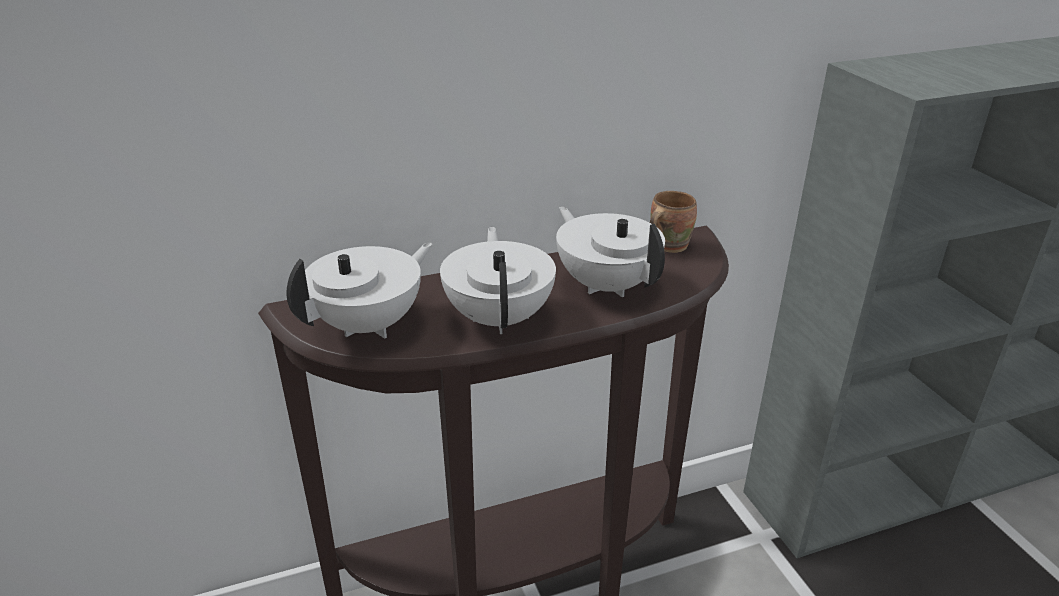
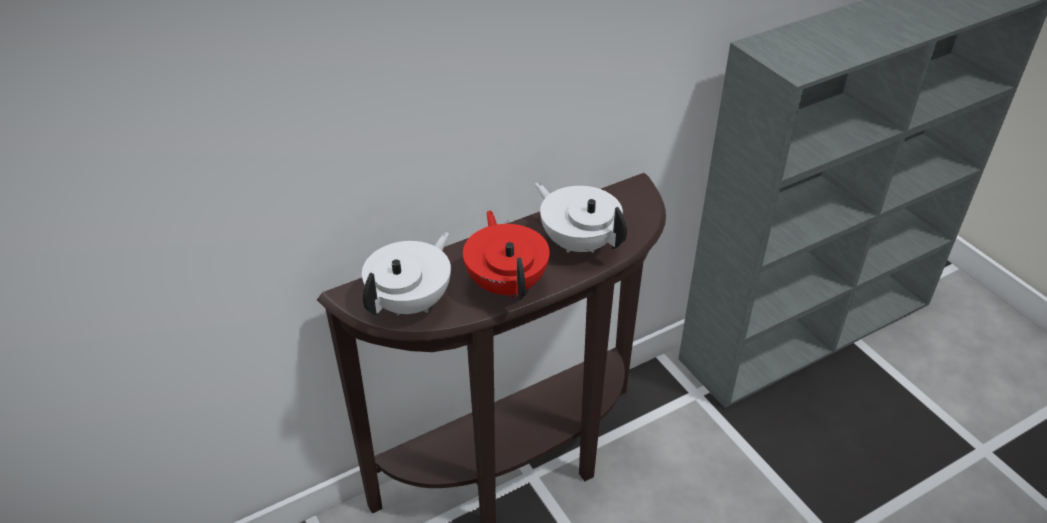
camera: 10 degrees left, 10 degrees up
white teapot [440,227,556,334] -> red teapot [463,210,550,300]
brown mug [650,191,697,253] -> none

